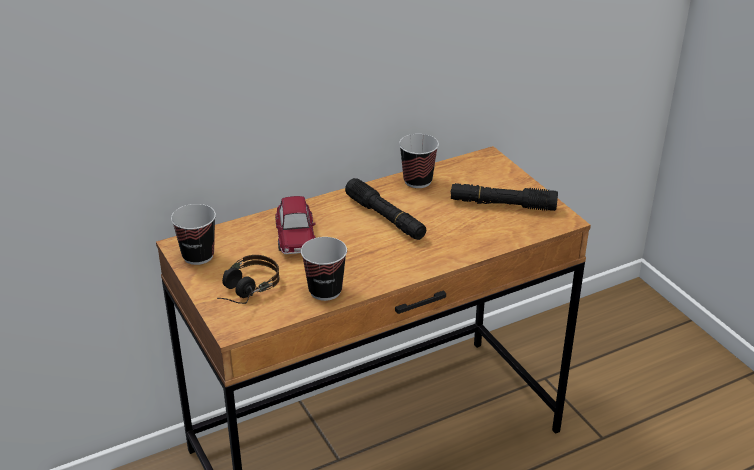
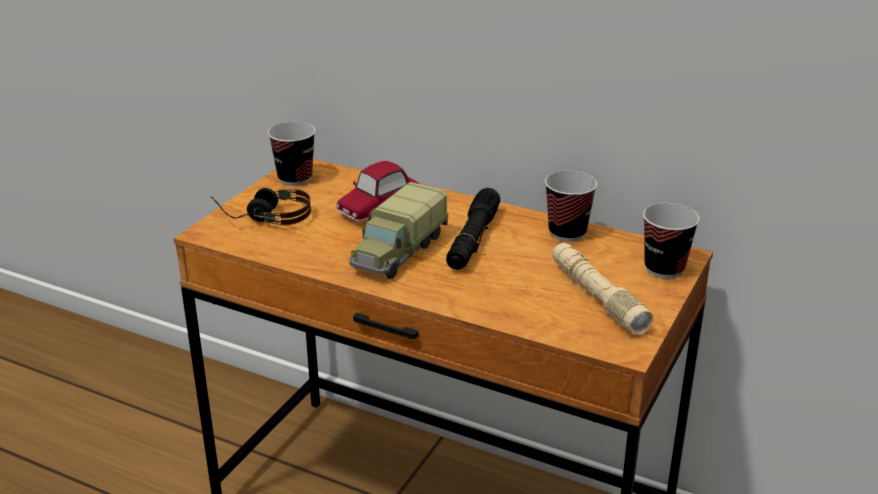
camera: 55 degrees right, 5 degrees down
cup [301,237,347,301] -> cup moved to [643,203,700,278]
black flashlight [451,183,558,211] -> beige flashlight [552,243,653,335]
none -> toy truck [349,182,448,279]

